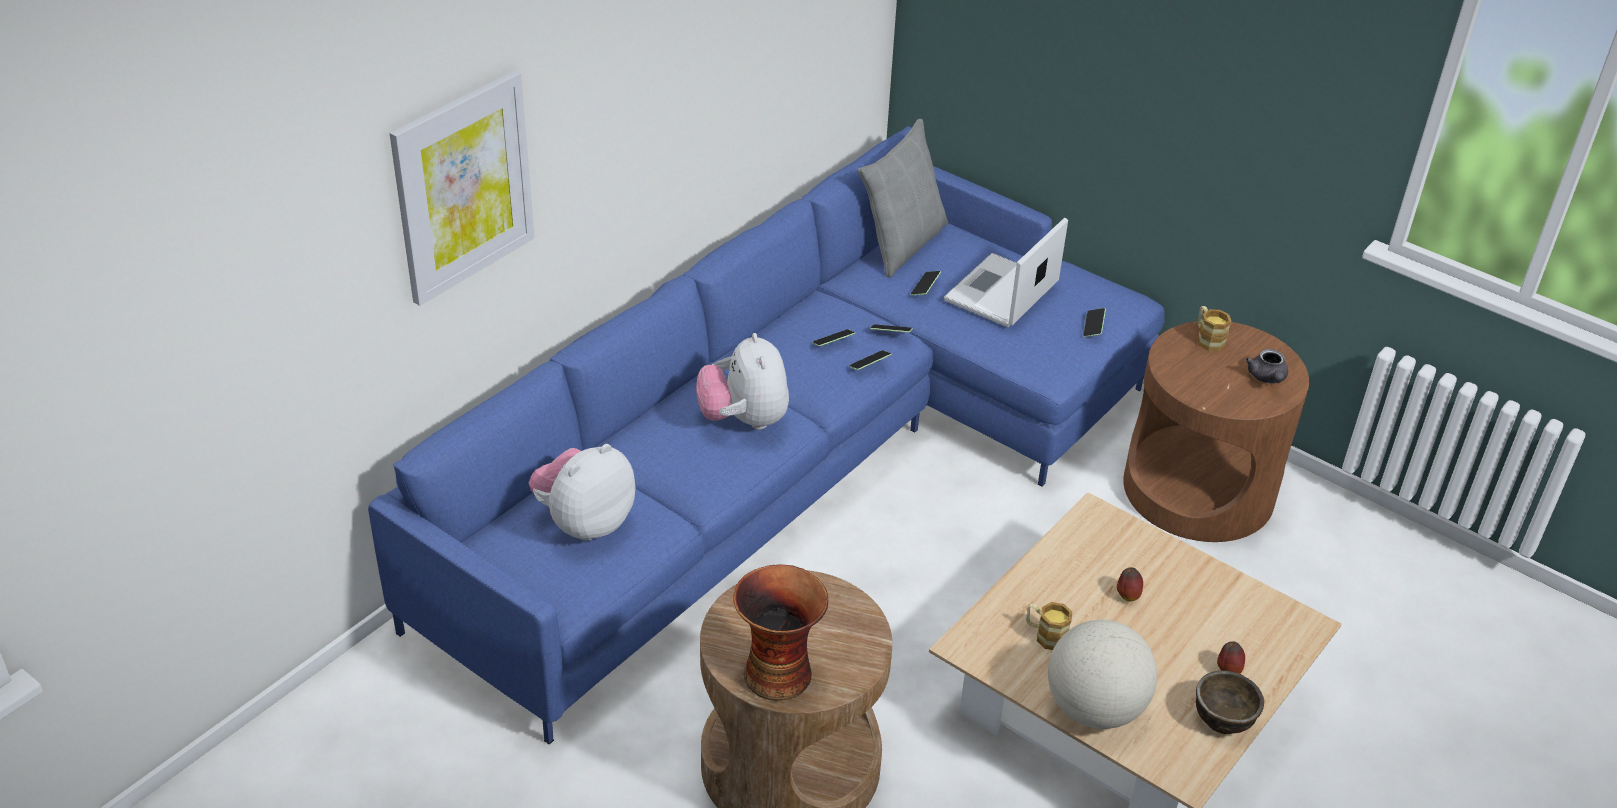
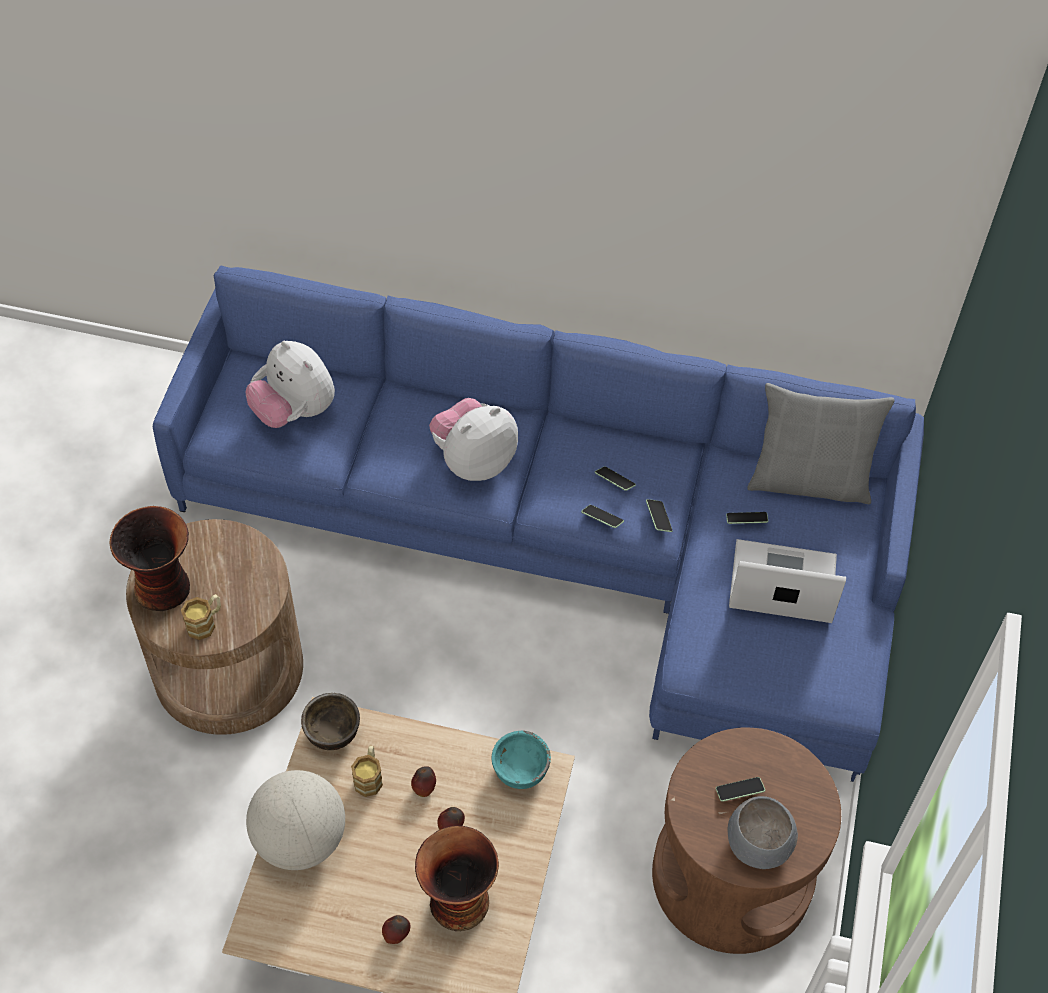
camera: 65 degrees right, 15 degrees up
picture [390,71,535,306] -> none
plush toy [528,444,636,541] -> plush toy turned 150 degrees counterclockwise [246,340,335,428]
phone [1083,308,1106,337] -> phone moved to [716,777,765,802]
brown bowl [1196,670,1264,734] -> brown bowl moved to [301,693,360,750]
mug [1197,306,1231,351] -> mug moved to [181,594,221,640]
grey teapot [1245,349,1288,384] -> grey bowl [728,796,798,869]
none -> apple [411,766,436,797]
none -> vase [415,826,499,931]
none -> turquoise bowl [492,731,551,789]

